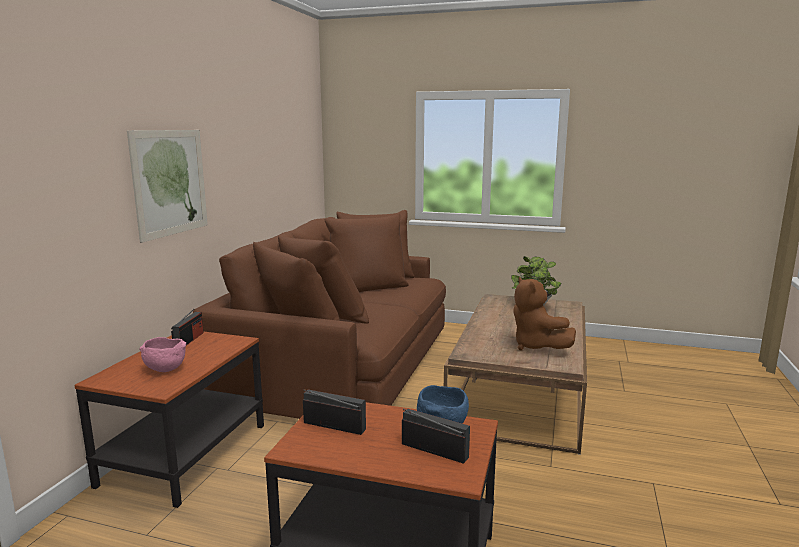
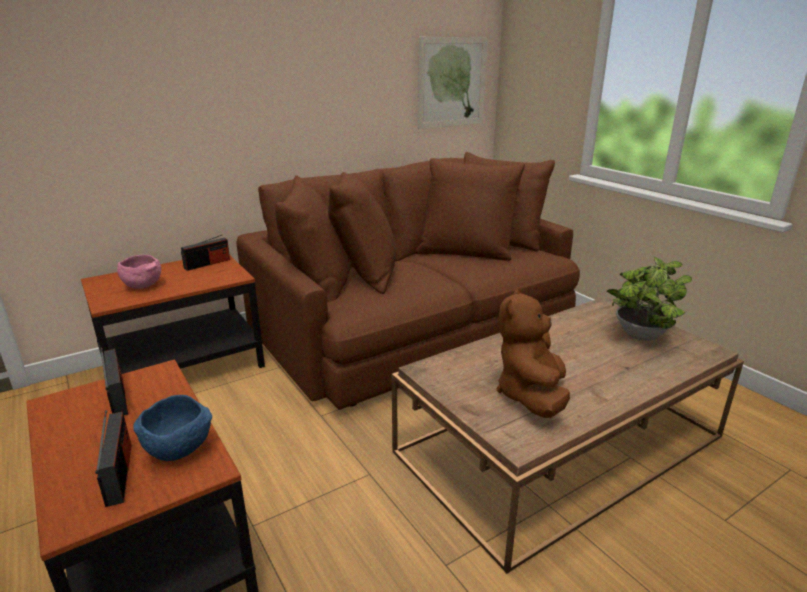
camera: 40 degrees right, 10 degrees up
picture [127,130,208,243] -> picture moved to [418,37,488,129]

